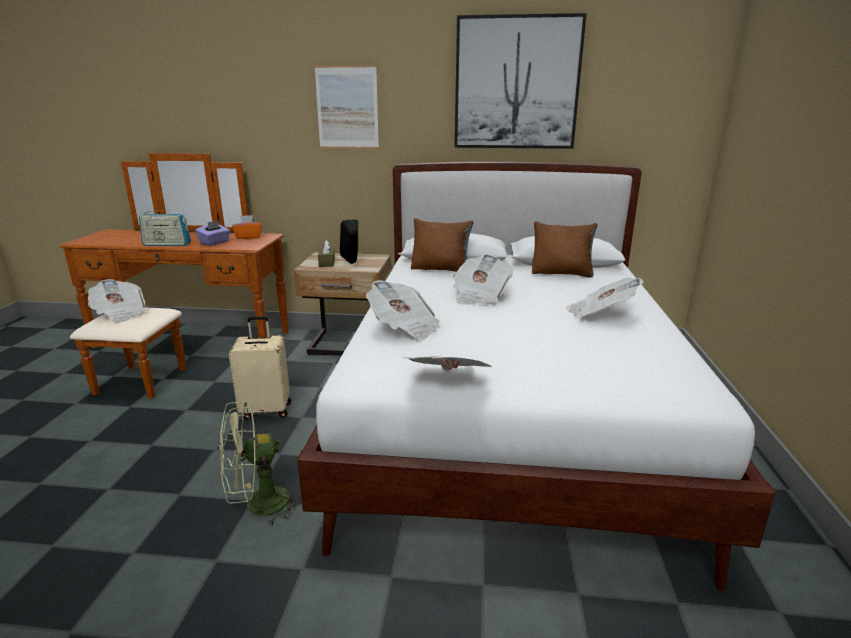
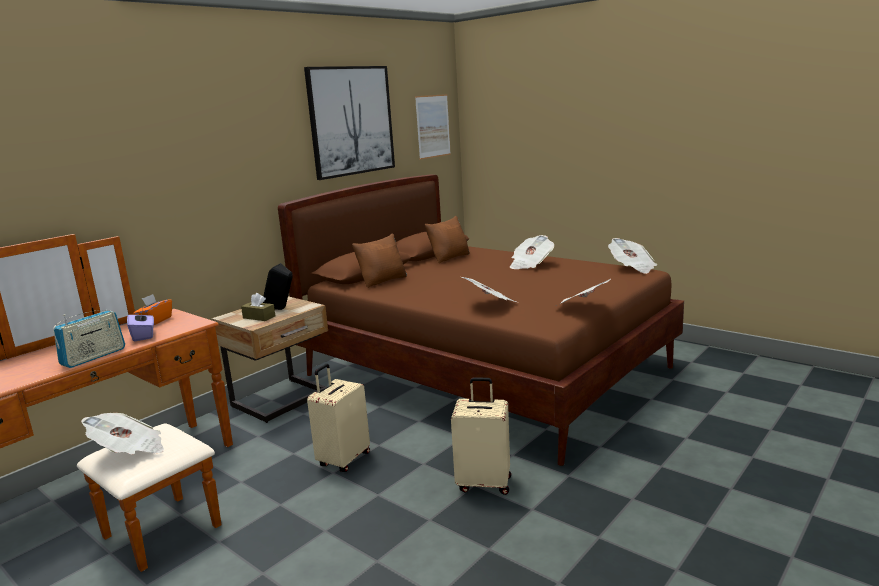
camera: 55 degrees left, 5 degrees down
green fan [220,401,302,527] -> beige suitcase [451,377,511,495]
white bed [297,162,776,591] -> brown bed [278,175,684,466]
picture [314,65,379,149] -> picture moved to [415,94,451,160]
newspaper [453,254,513,305] -> newspaper moved to [608,238,657,274]

